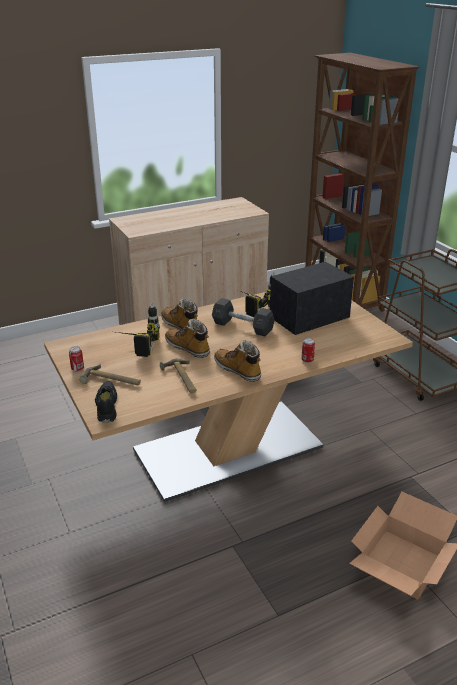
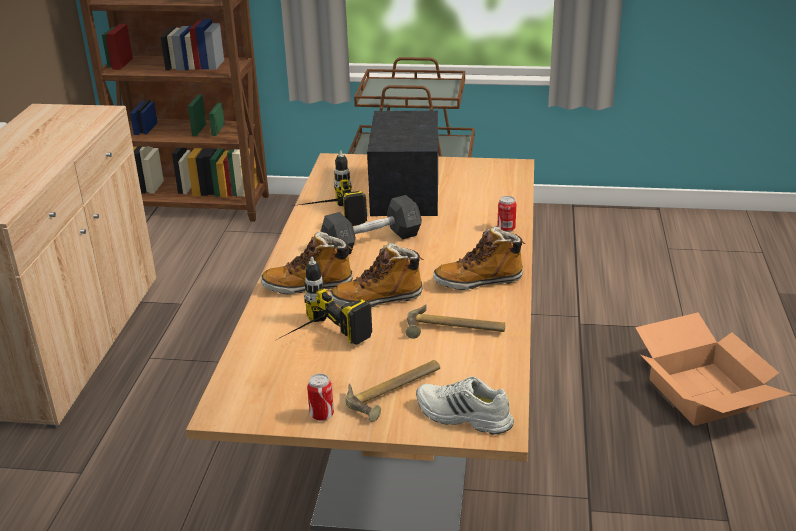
camera: 55 degrees left, 0 degrees up
black shoe [95,381,117,423] -> white shoe [416,376,514,434]

